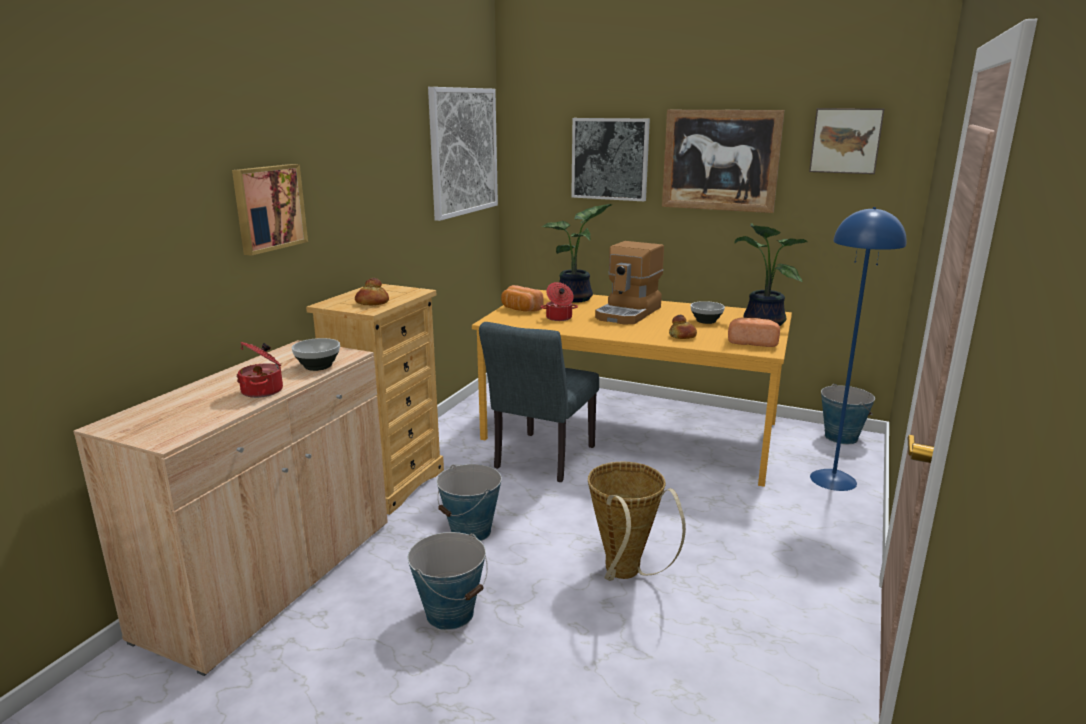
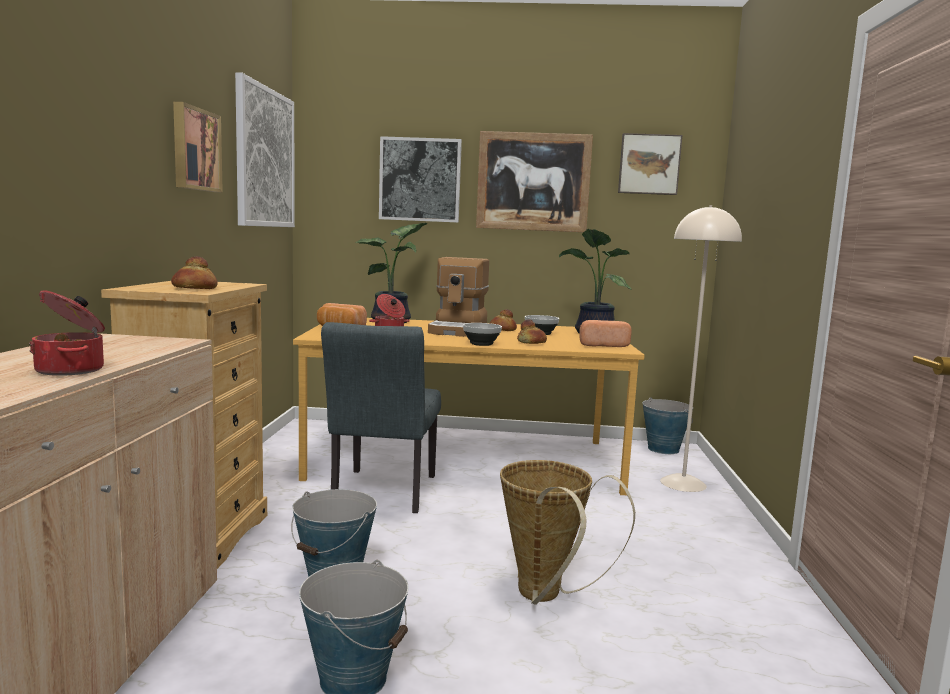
camera: 20 degrees left, 10 degrees down
picture [232,164,308,256] -> picture moved to [173,102,223,192]
bowl [291,338,340,371] -> bowl moved to [463,323,502,346]
blue floor lamp [810,207,906,491] -> beige floor lamp [660,205,742,492]
none -> bread [490,309,517,331]

